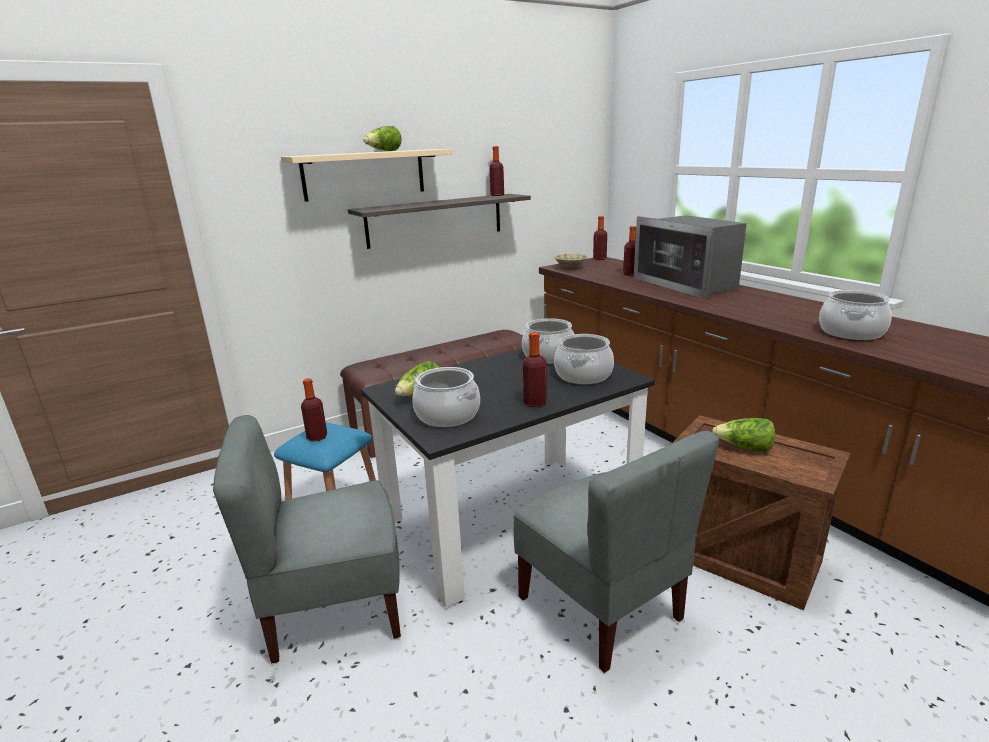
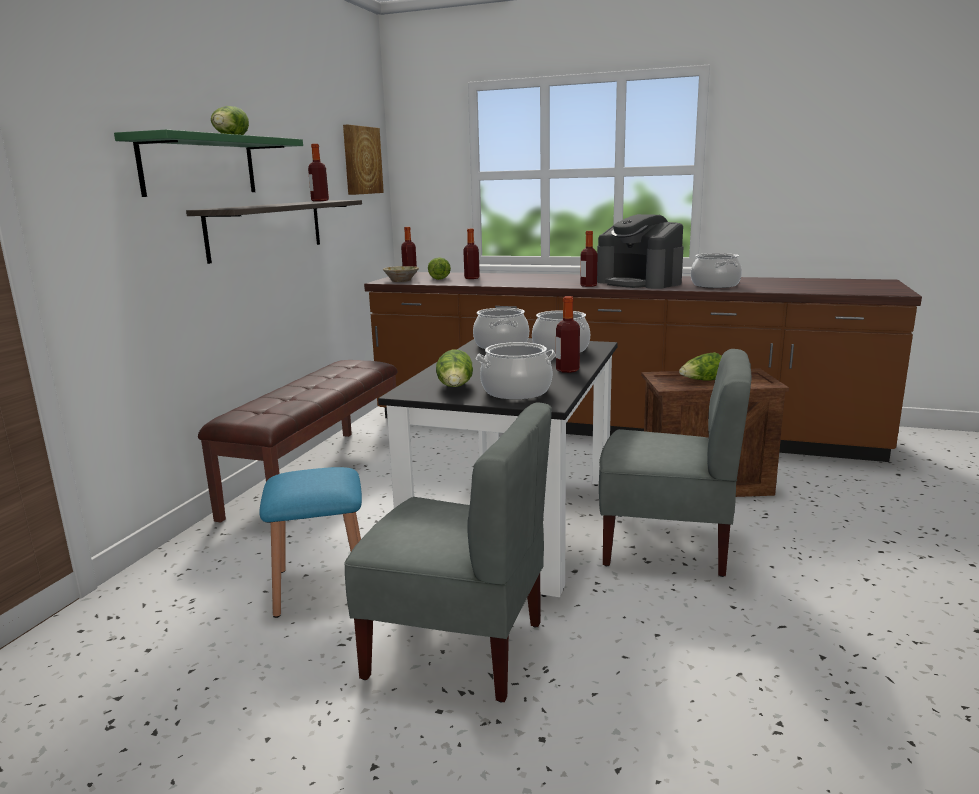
camera: 40 degrees left, 5 degrees down
grey chair [213,415,401,664] -> grey chair turned 105 degrees counterclockwise [344,403,552,703]
beige shelf [281,149,453,202] -> green shelf [114,129,303,197]
bottle [301,378,327,441] -> bottle moved to [580,231,597,287]
microwave [634,215,747,299] -> none
none -> picture [343,125,384,195]
none -> lettuce [428,257,451,280]
none -> coffee machine [597,214,684,289]

